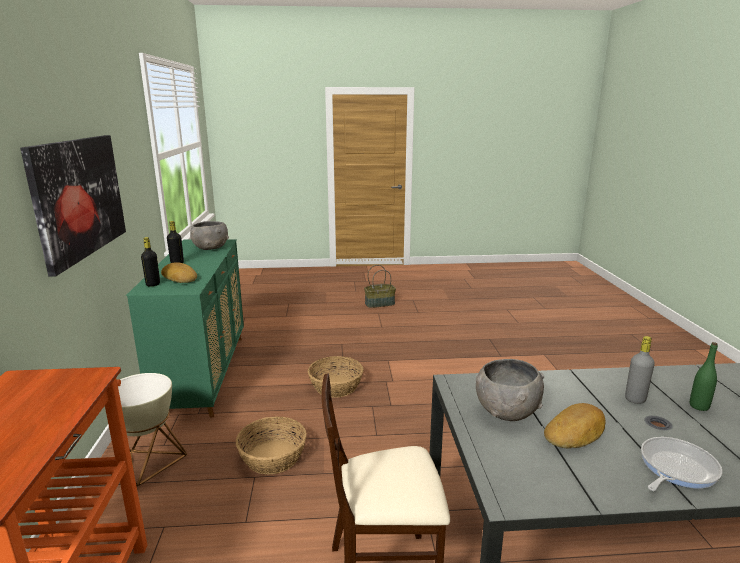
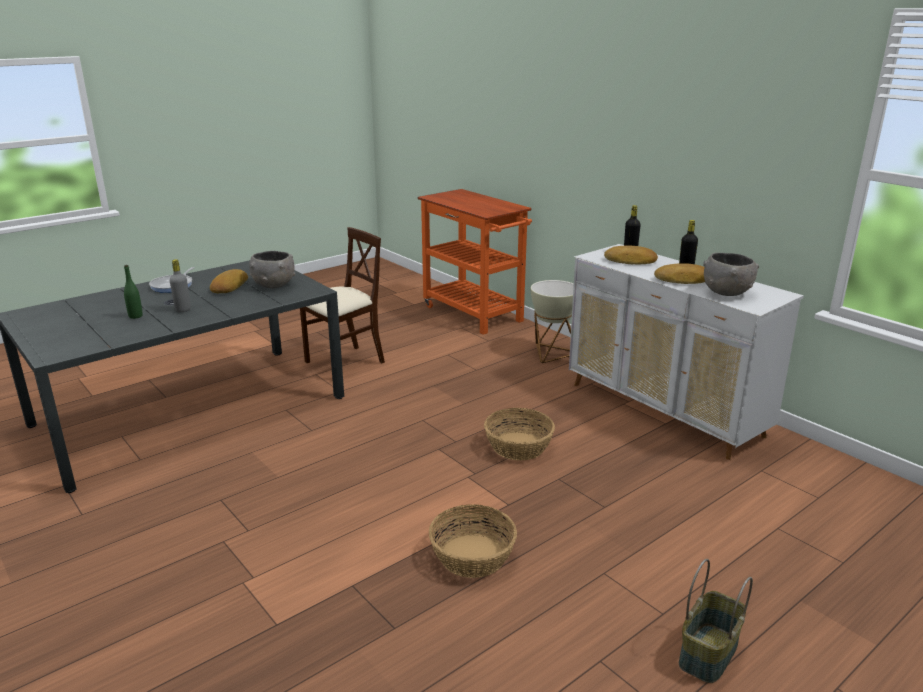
camera: 145 degrees right, 5 degrees up
picture [20,135,126,277] -> none
green cabinet [126,240,244,418] -> white cabinet [569,244,804,460]
basket [236,416,307,475] -> basket moved to [429,505,517,578]
none -> bread [654,263,705,284]

